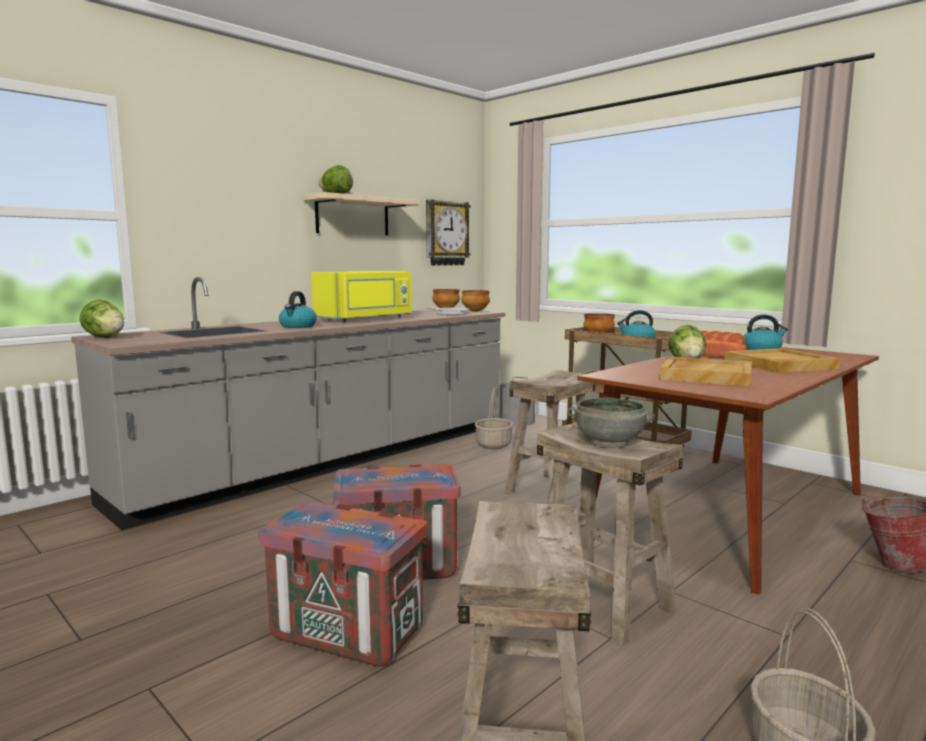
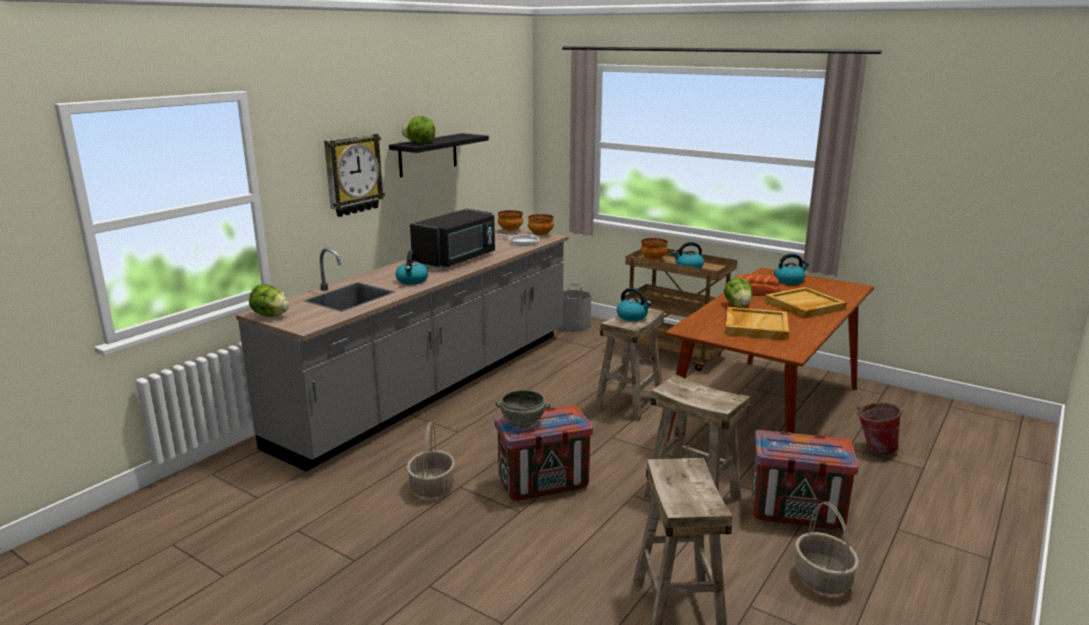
camera: 10 degrees left, 10 degrees up
crate [258,501,427,667] -> crate moved to [752,430,859,530]
beige shelf [303,192,420,235] -> black shelf [389,133,489,177]
yellow microwave [311,271,412,322] -> black microwave [410,209,495,268]
wall clock [426,199,471,266] -> wall clock moved to [324,134,385,217]
basket [475,388,513,449] -> basket moved to [407,422,455,498]
grey bowl [567,398,655,448] -> grey bowl moved to [495,390,551,427]
none -> kettle [617,288,652,321]

